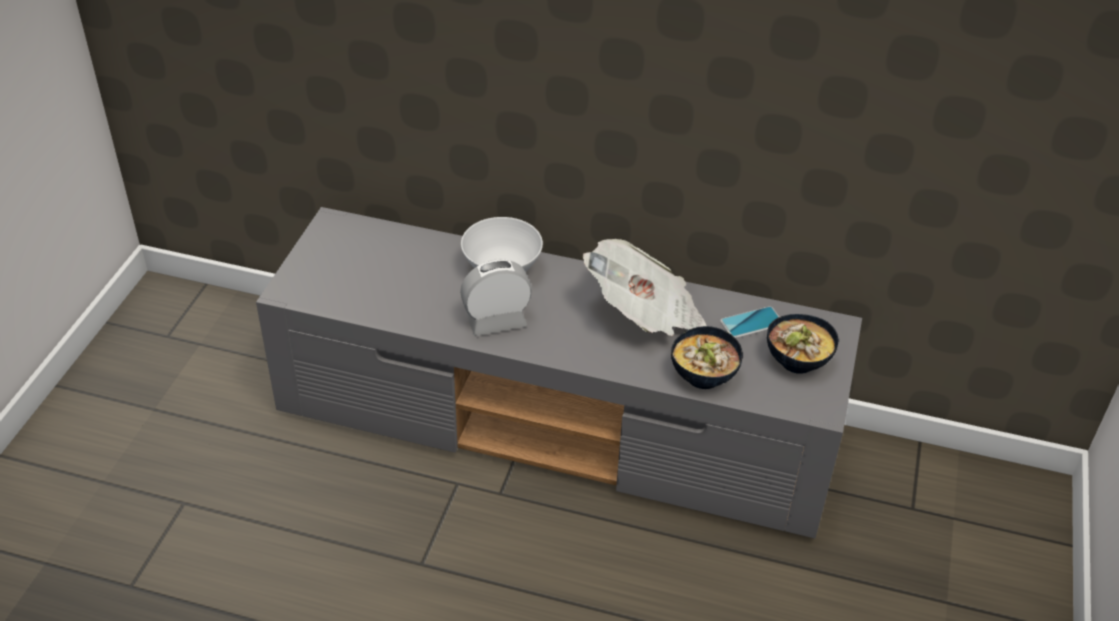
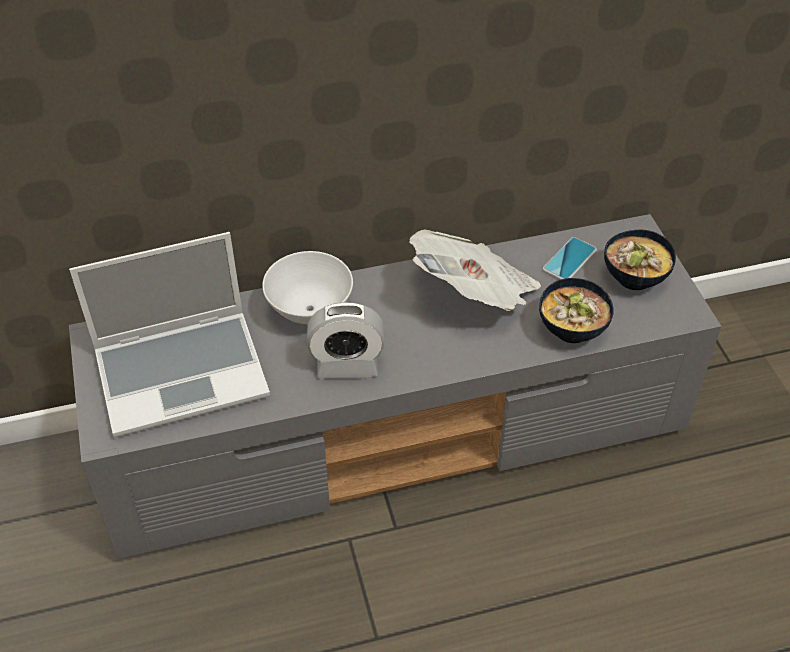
camera: 30 degrees left, 5 degrees up
alarm clock [460,259,532,336] -> alarm clock turned 135 degrees counterclockwise [307,302,385,379]
none -> laptop [69,232,270,437]

